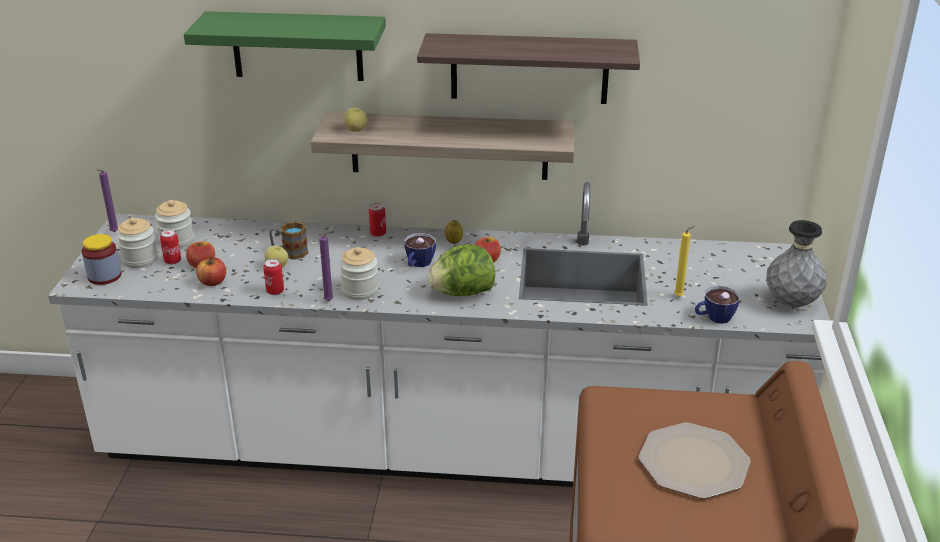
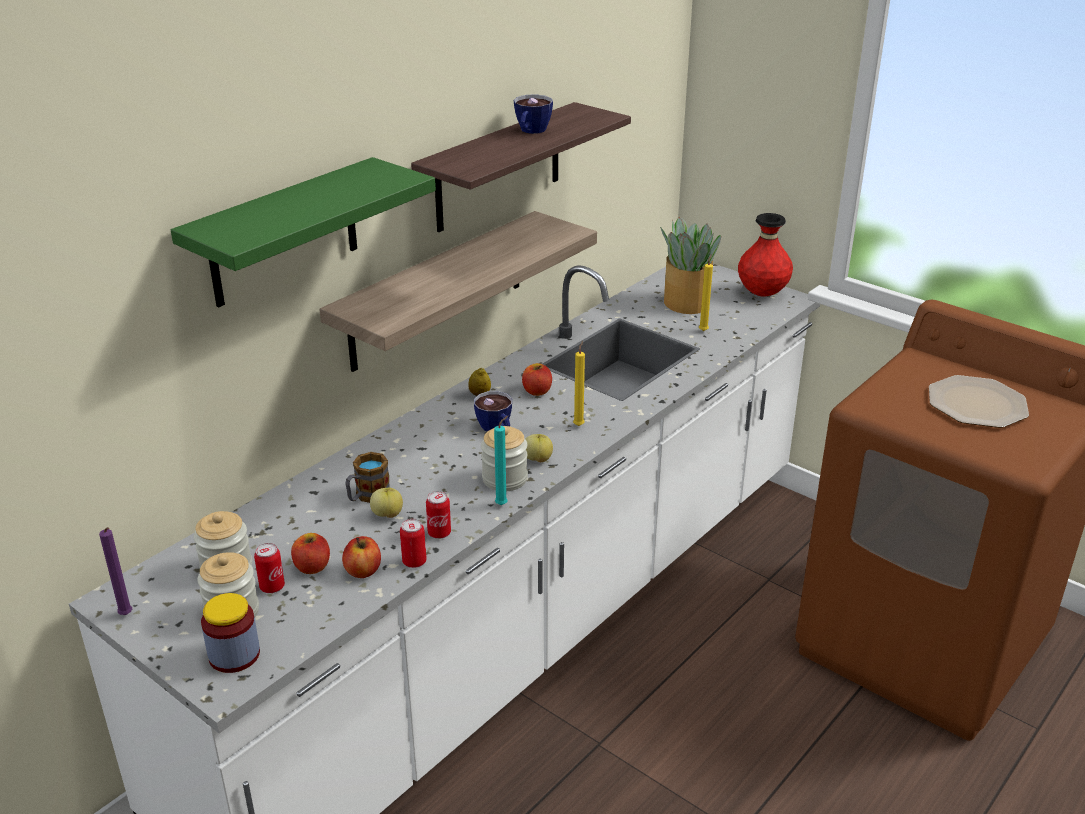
camera: 55 degrees left, 0 degrees up
purple candle [319,232,333,301] -> turquoise candle [494,416,508,505]
apple [343,108,367,132] -> apple moved to [525,434,553,462]
can [369,203,386,237] -> can moved to [400,519,427,568]
lettuce [428,244,495,296] -> yellow candle [573,341,585,426]
cup [695,286,740,324] -> cup moved to [514,94,553,134]
grey vase [766,220,827,307] -> red vase [738,213,793,297]
none -> potted plant [660,217,722,314]

